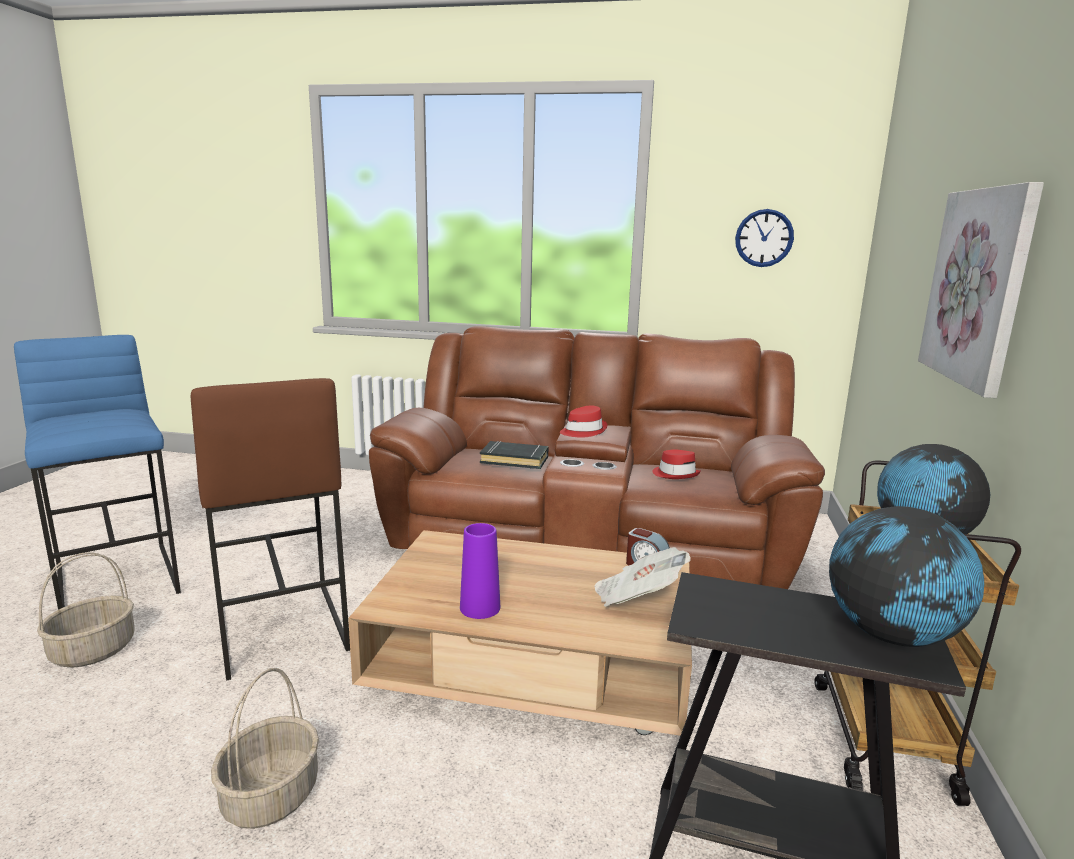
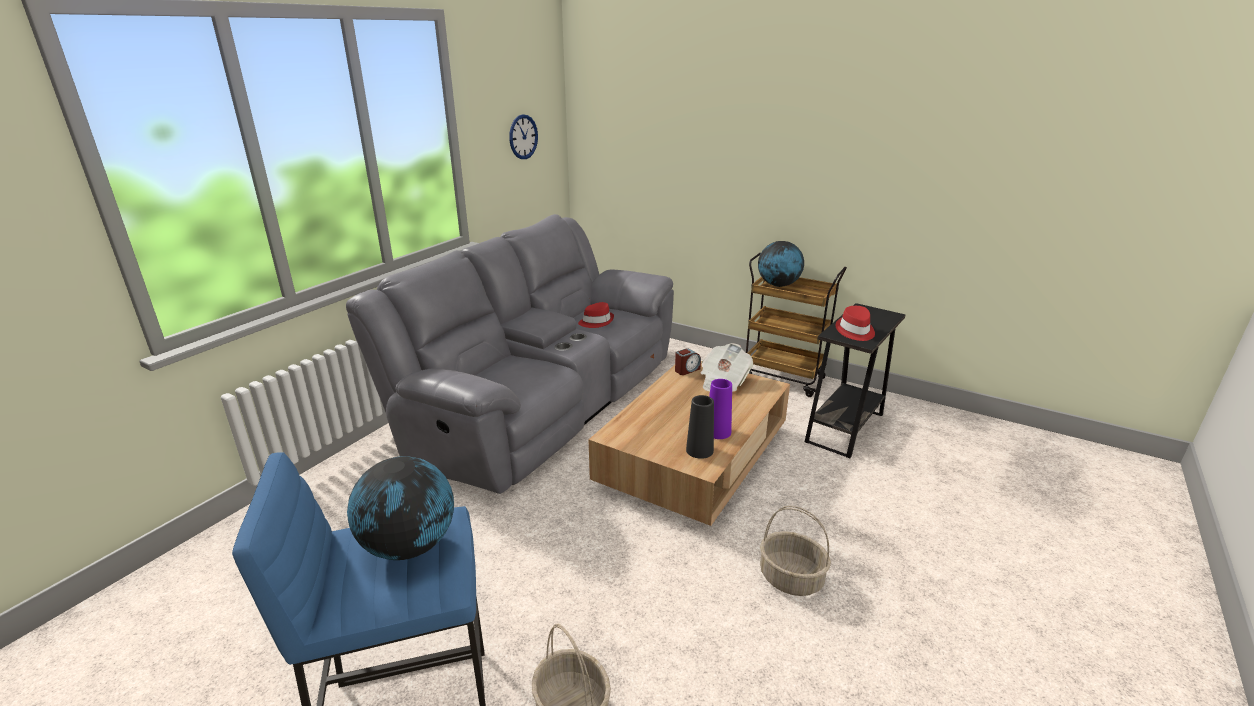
camera: 70 degrees left, 10 degrees up
brown stool [191,378,350,681] -> none
brown sofa [369,326,825,589] -> grey sofa [346,214,674,494]
black book [480,441,549,469] -> none
red hat [560,406,607,438] -> red hat moved to [836,306,875,341]
globe [829,506,984,647] -> globe moved to [347,456,454,560]
picture [918,182,1044,398] -> none
none -> black vase [686,395,714,459]

